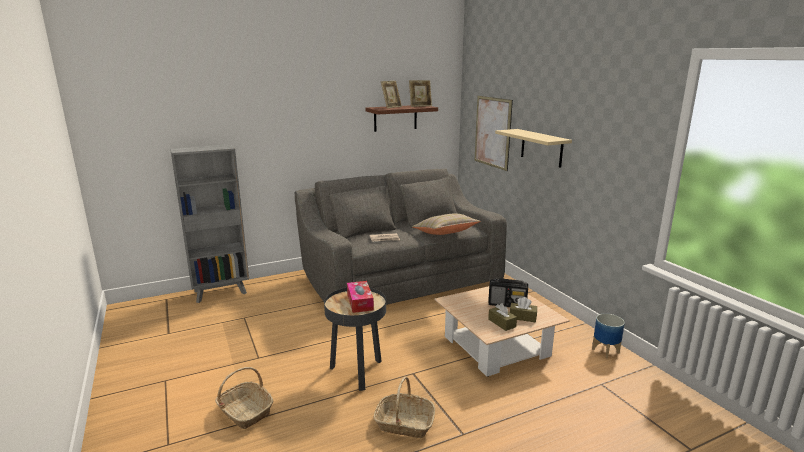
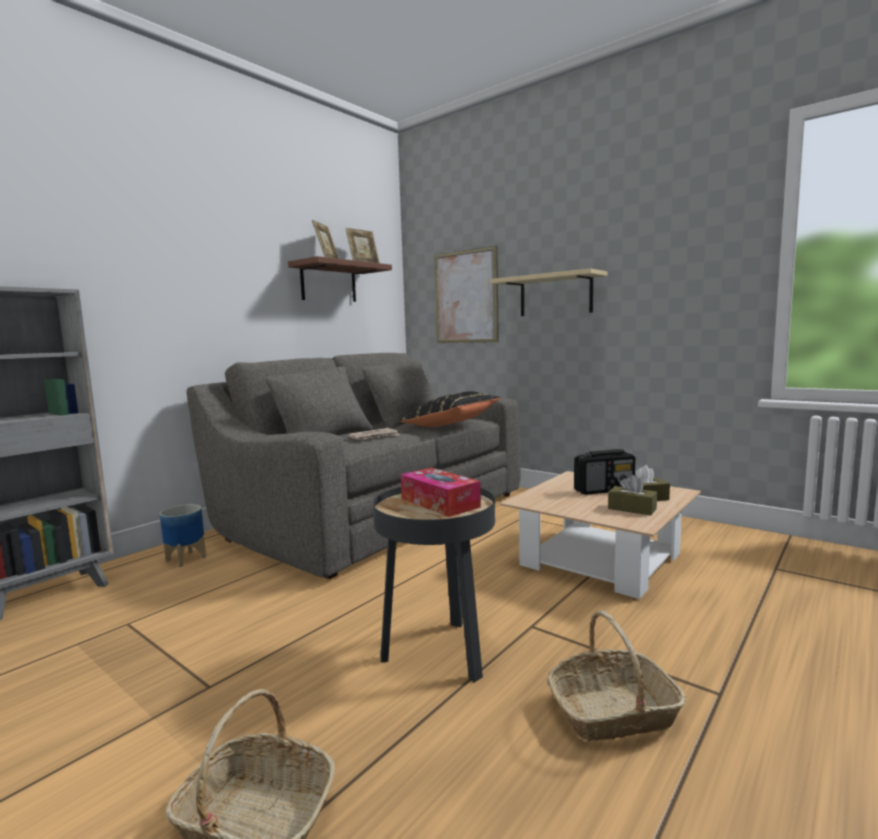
camera: 25 degrees left, 10 degrees down
beige pillow [412,214,480,235] -> black pillow [400,391,501,427]
planter [592,314,625,358] -> planter moved to [160,504,206,567]

